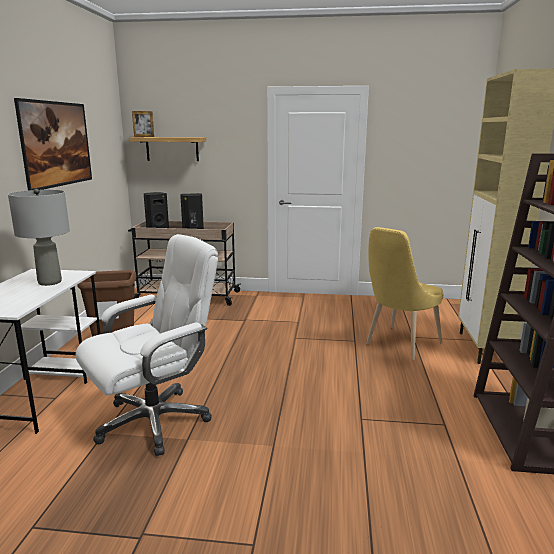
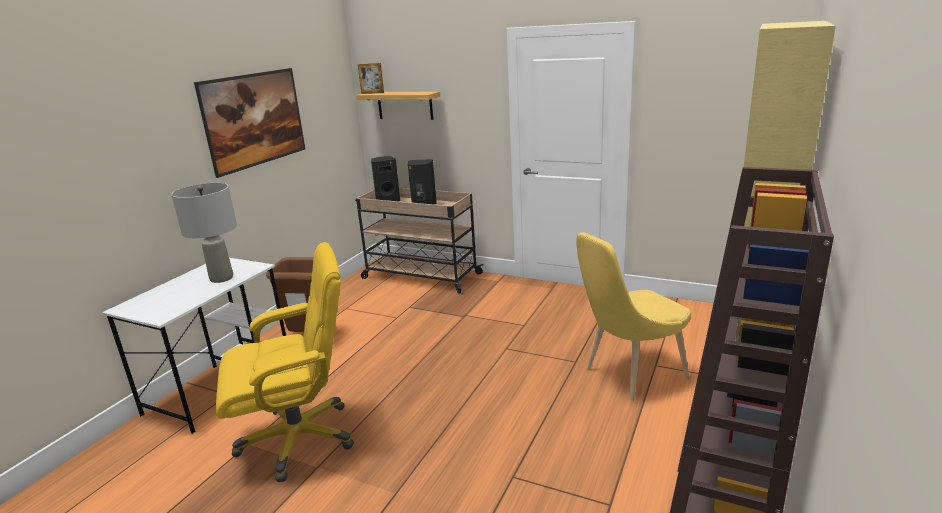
camera: 20 degrees right, 5 degrees up
white office chair [75,234,218,456] -> yellow office chair [216,242,354,482]

